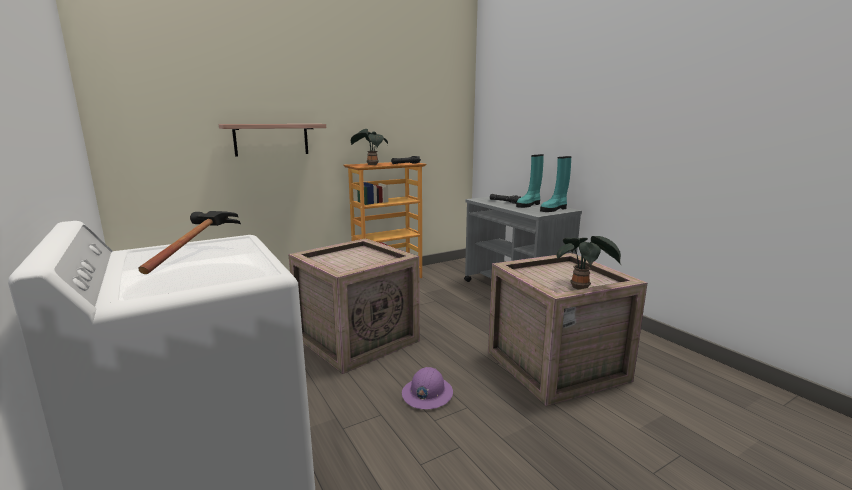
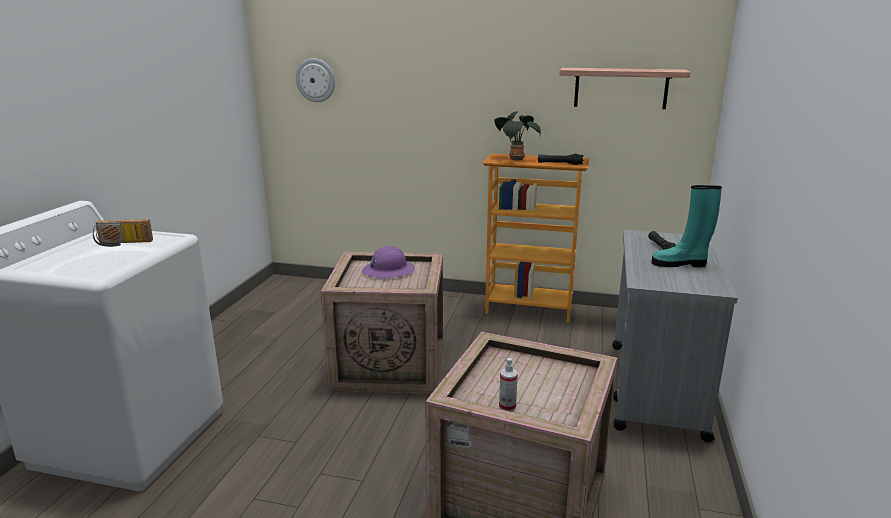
camera: 45 degrees right, 5 degrees up
hammer [138,211,241,274] -> radio [93,219,153,247]
shelf [219,124,326,157] -> shelf moved to [559,68,691,109]
purple hard hat [402,367,453,409] -> purple hard hat moved to [362,246,415,278]
turquoise boot [540,156,572,212] -> none
potted plant [556,236,621,289] -> spray bottle [499,358,518,412]
none -> wall clock [296,58,335,102]

